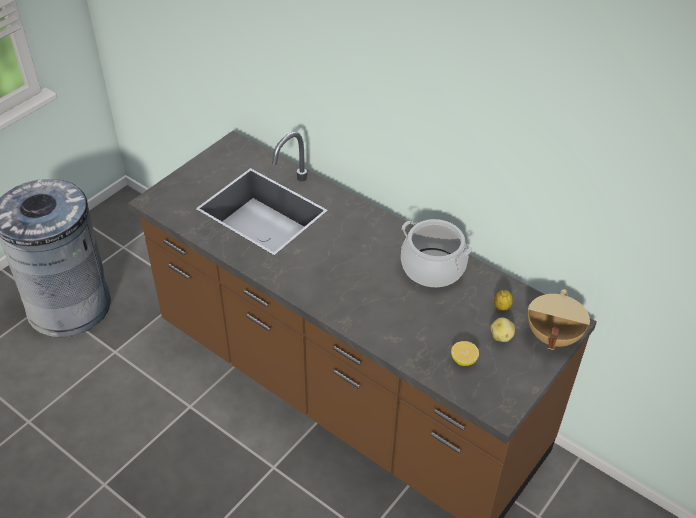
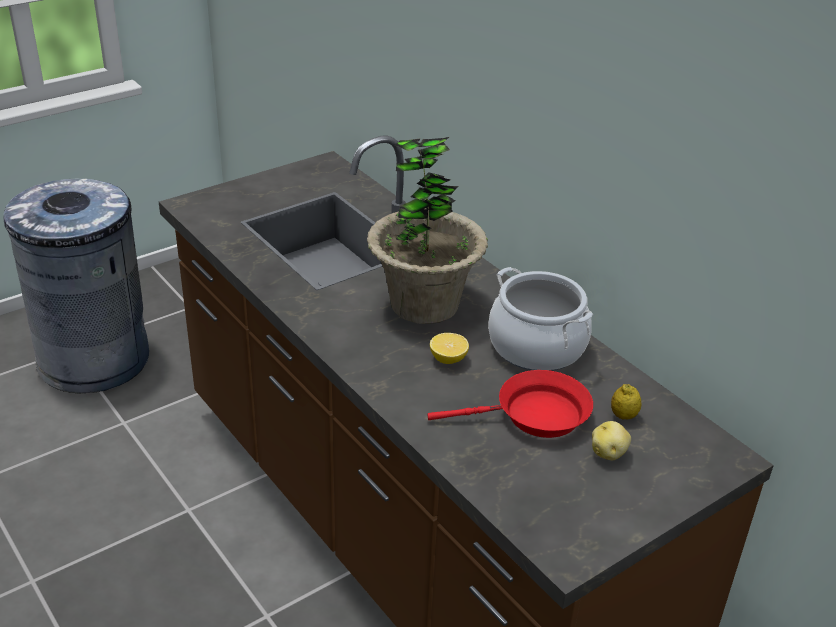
camera: 15 degrees right, 10 degrees down
lemon [451,341,479,366] -> lemon moved to [430,333,469,364]
beige cooking pot [528,289,590,350] -> none
none -> potted plant [367,137,488,324]
none -> red frying pan [427,370,593,438]

